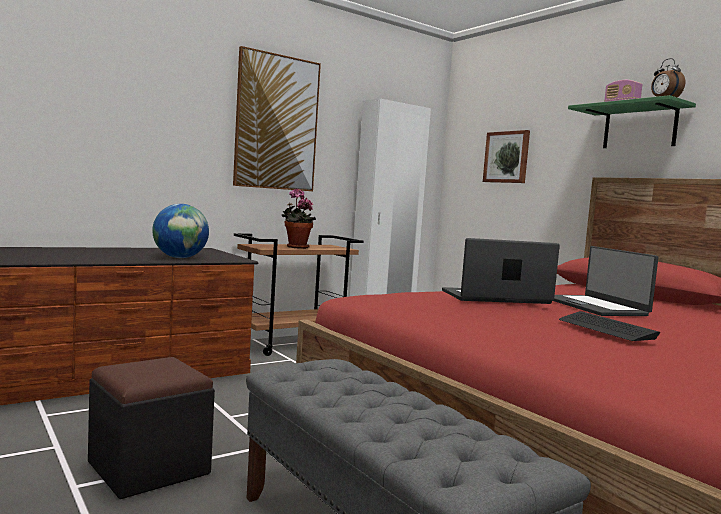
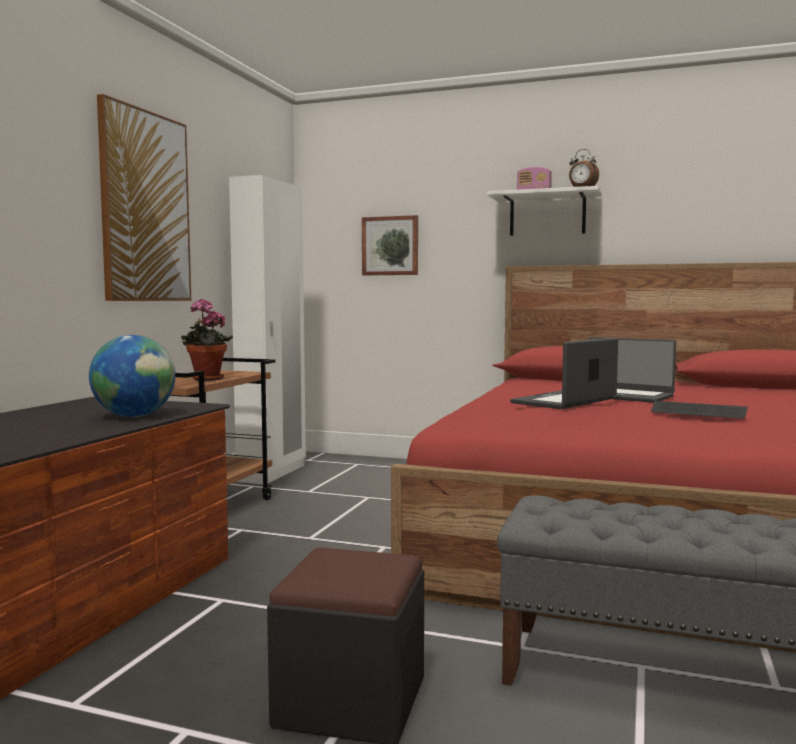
camera: 35 degrees left, 0 degrees up
green shelf [568,95,696,148] -> white shelf [487,186,602,236]

